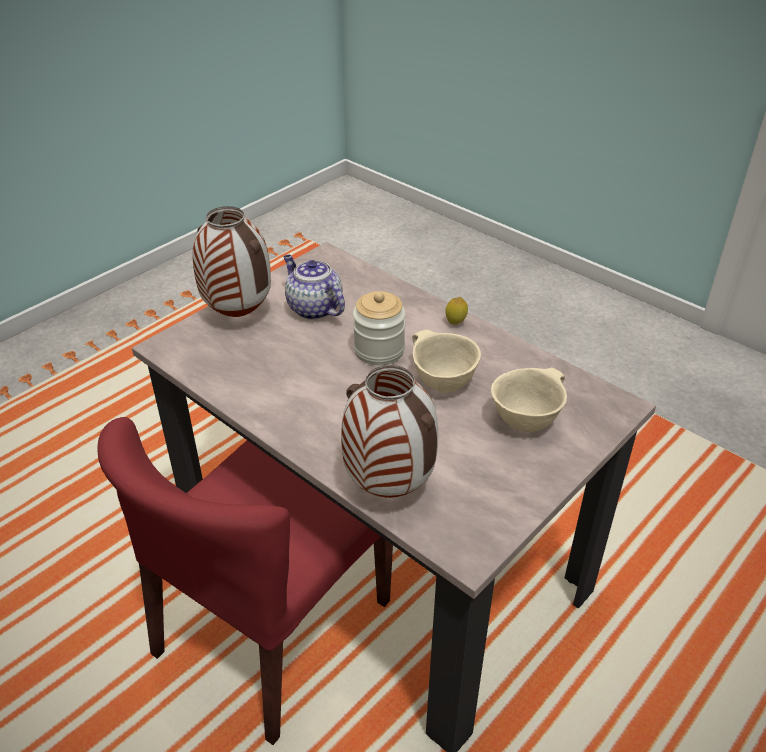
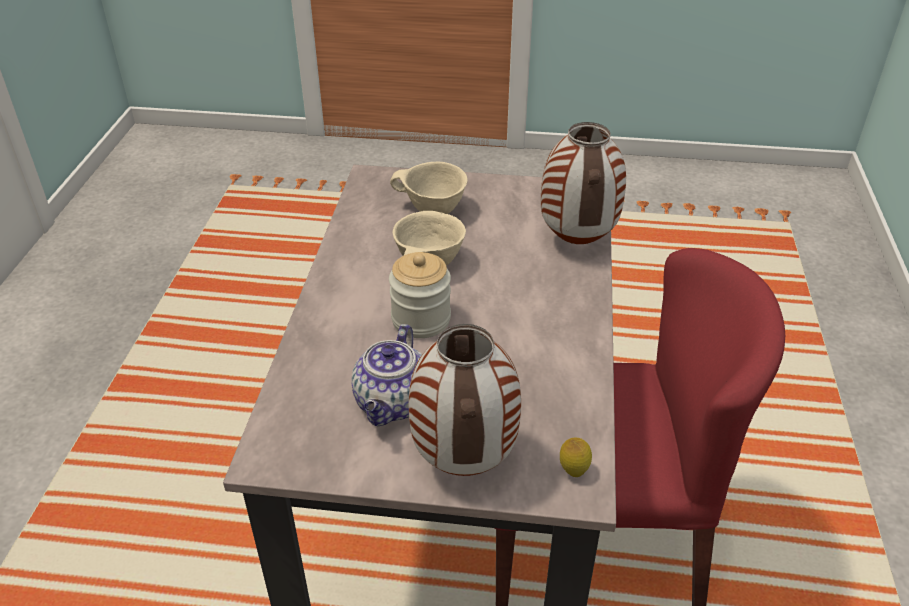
camera: 125 degrees left, 0 degrees up
lemon [445,297,468,325] -> lemon moved to [560,438,592,477]

